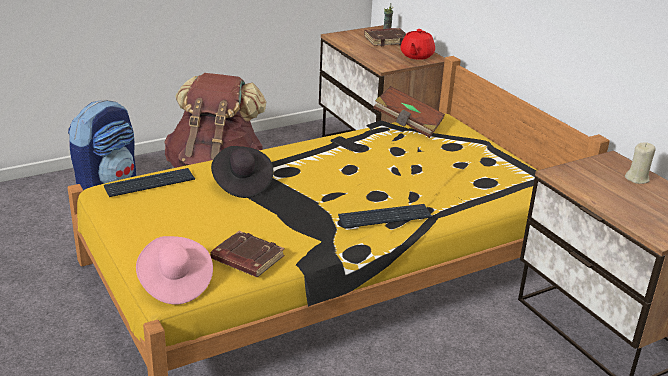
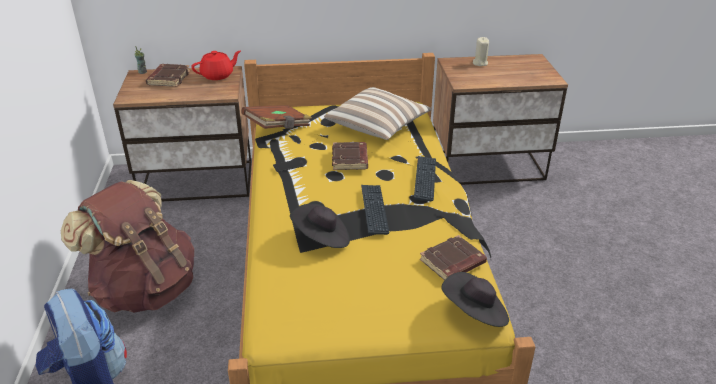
camera: 65 degrees left, 5 degrees up
keyboard [104,168,195,197] -> keyboard moved to [361,185,389,235]
pink hat [136,236,213,305] -> black hat [441,272,509,327]
red teapot [400,29,435,60] -> red teapot turned 75 degrees counterclockwise [191,51,241,80]
none -> pillow [324,87,432,140]
none -> brown book [332,142,368,170]

